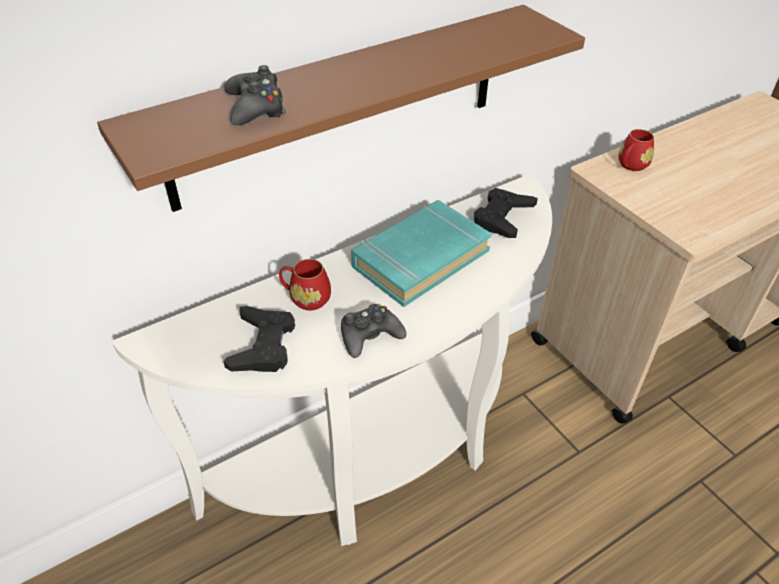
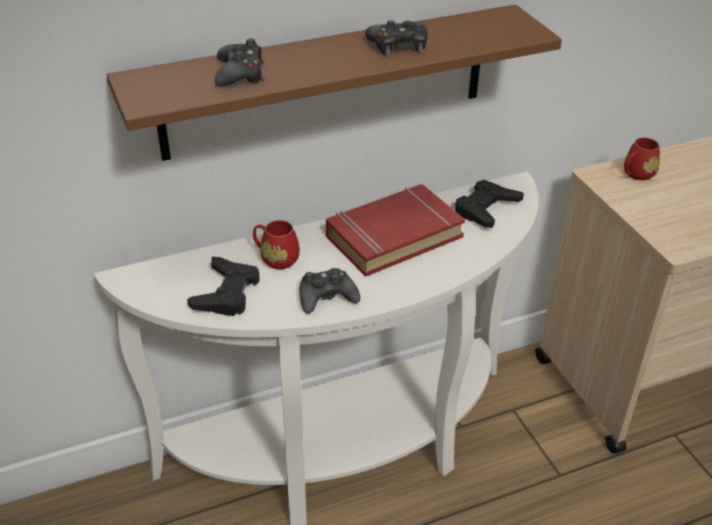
camera: 10 degrees right, 5 degrees down
turquoise book [351,200,492,307] -> red book [326,184,465,277]
none -> black game controller [365,20,428,55]

